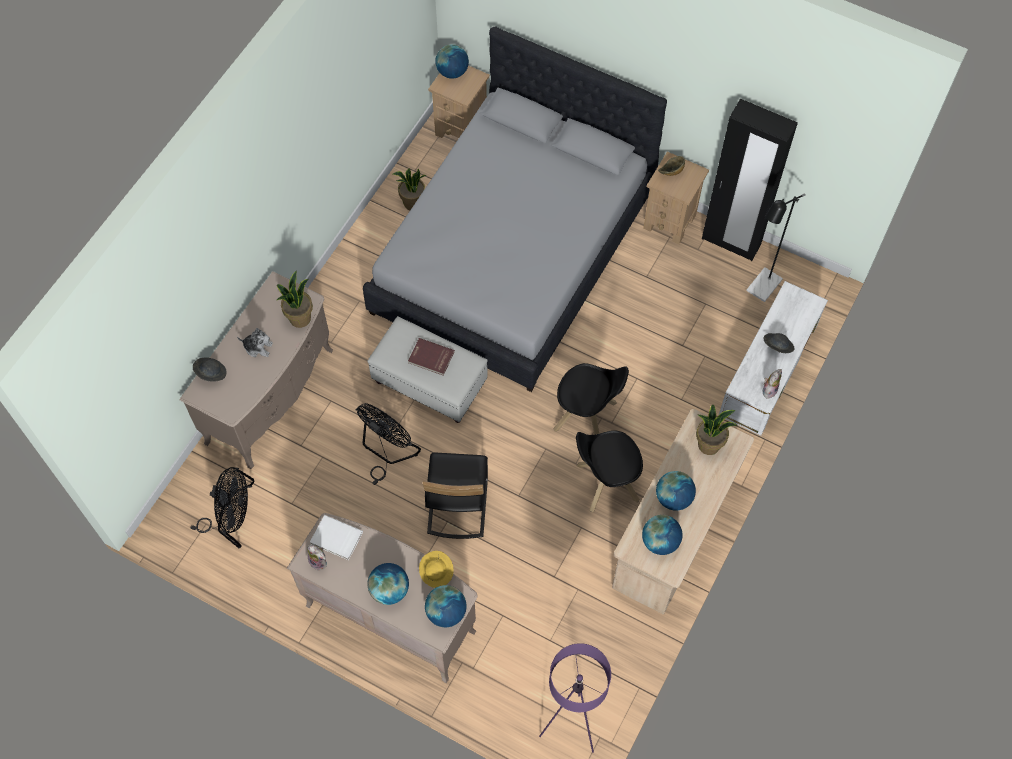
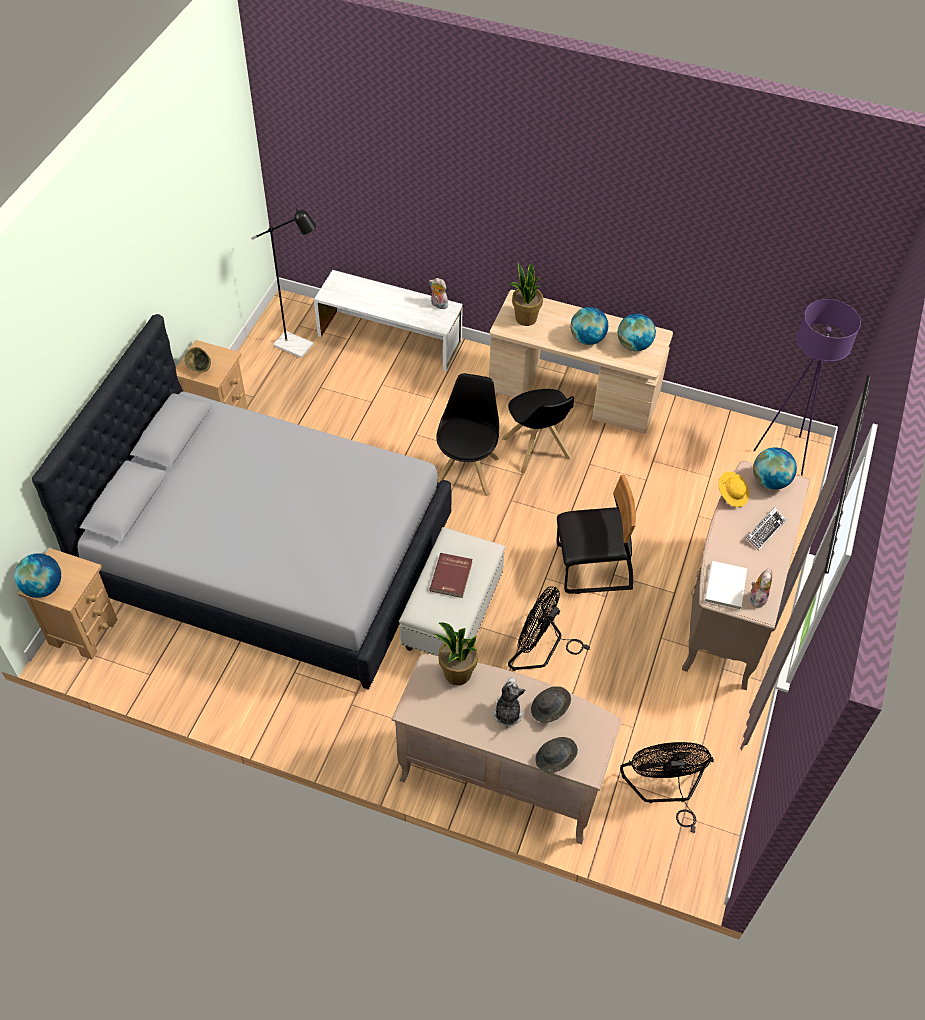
camera: 100 degrees left, 10 degrees down
globe [367,563,409,605] -> keyboard [746,507,787,551]
potted plant [393,168,427,210] -> none
black wardrobe [702,99,798,261] -> none
grey hat [763,333,794,353] -> grey hat moved to [531,686,571,723]

